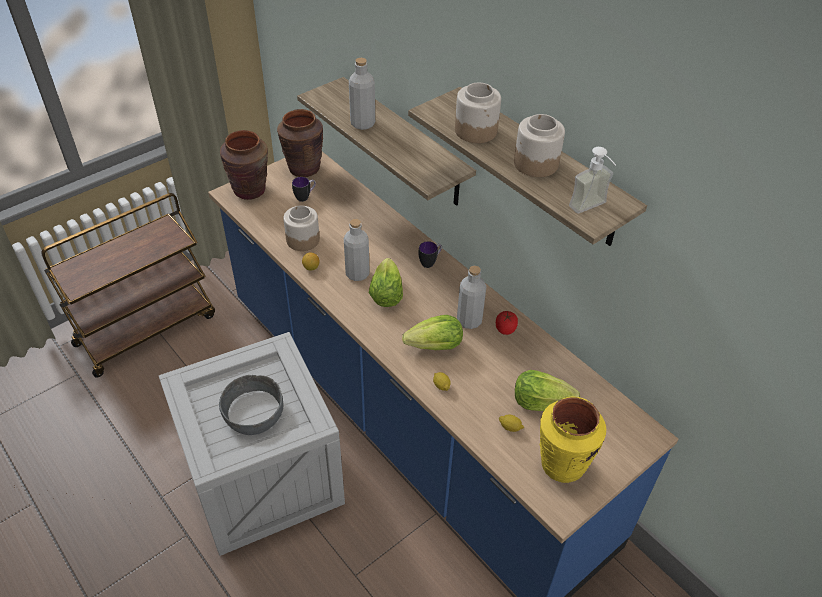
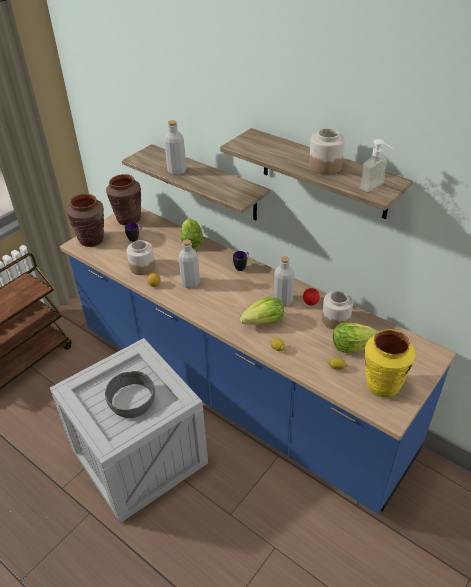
camera: 10 degrees left, 5 degrees down
lettuce [369,258,403,307] -> lettuce moved to [180,218,204,248]
jar [455,83,501,143] -> jar moved to [322,291,353,329]

